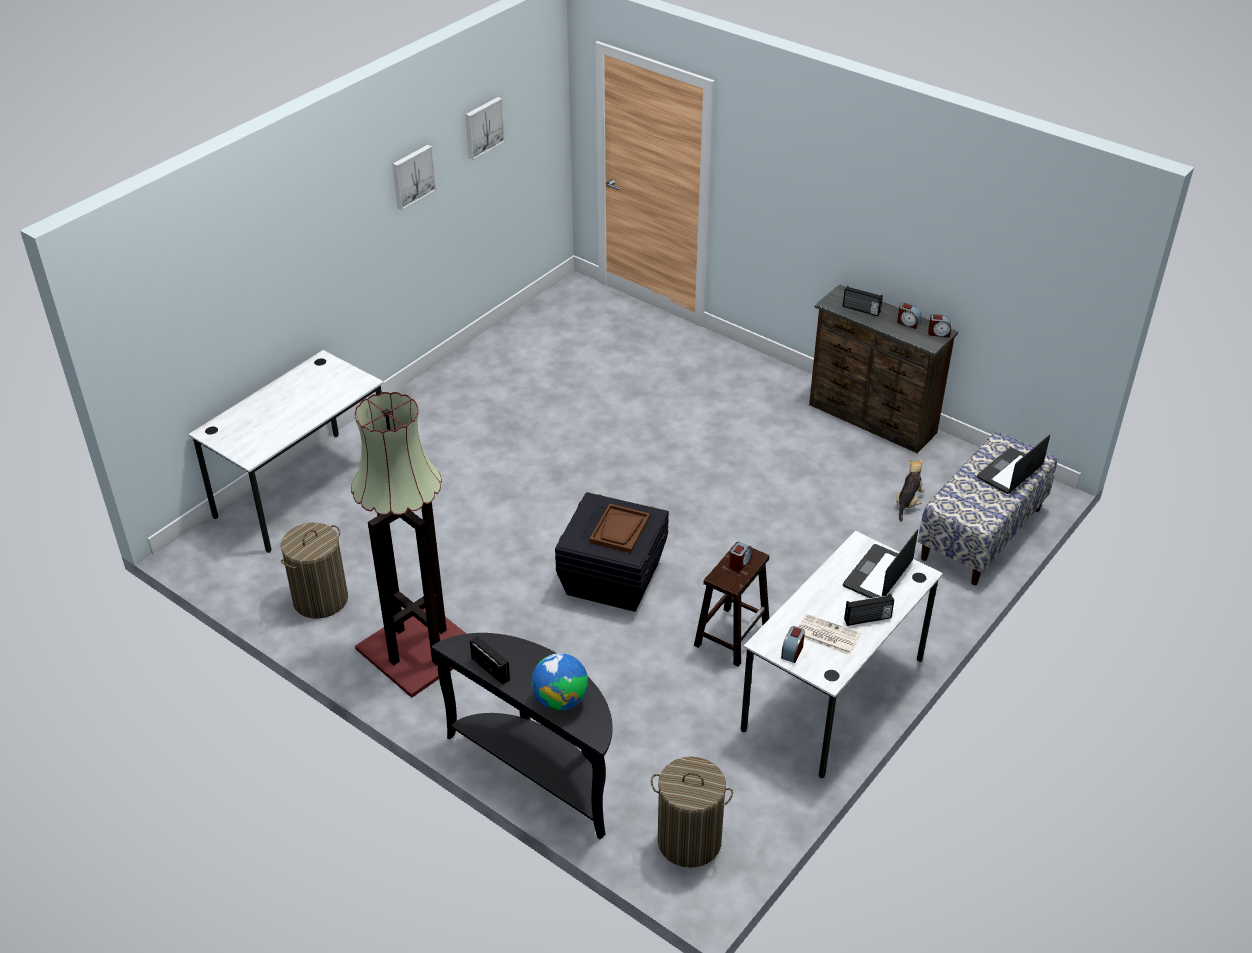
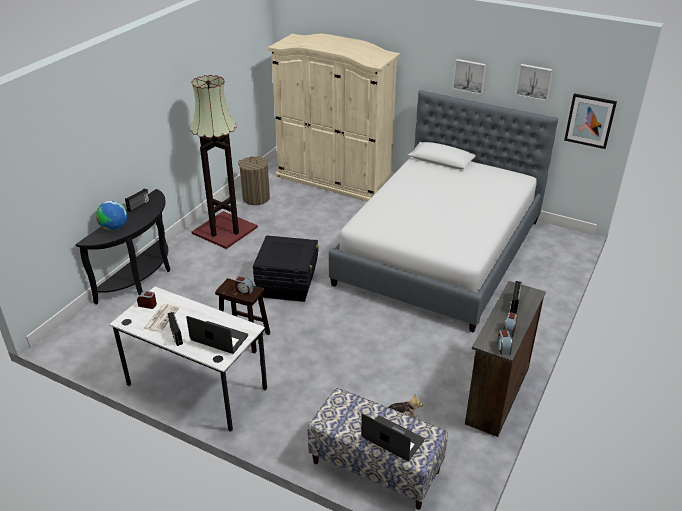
camera: 80 degrees right, 5 degrees down
white desk [188,350,384,553] -> beige wardrobe [268,34,400,202]
brown tray [590,504,650,553] -> none
laundry basket [651,756,733,868] -> none
none -> bed [328,90,558,333]
none -> picture [564,93,617,149]

